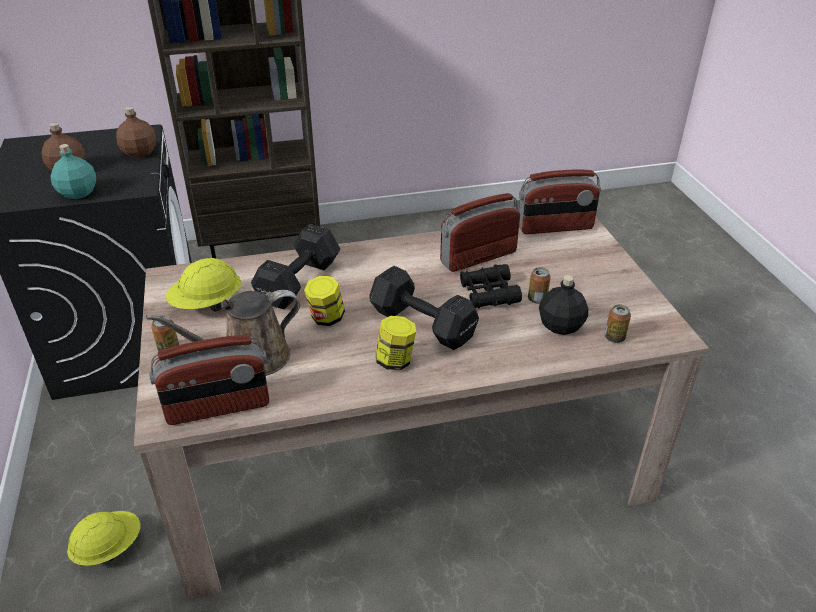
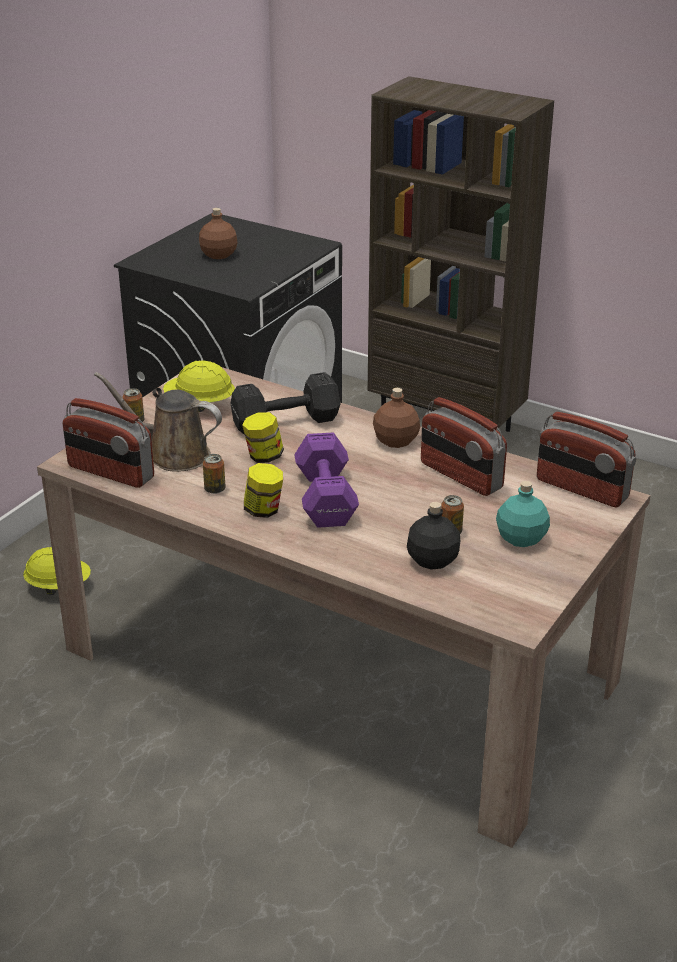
camera: 45 degrees right, 5 degrees down
turquoise bottle [50,144,96,199] -> turquoise bottle moved to [496,481,550,547]
brown bottle [116,107,156,158] -> brown bottle moved to [373,388,420,448]
black dumbbell [369,266,479,350] -> purple dumbbell [294,432,359,528]
radio [440,193,520,272] -> radio turned 150 degrees counterclockwise [421,397,507,496]
black binoculars [460,264,522,309] -> none
can [605,304,631,343] -> can moved to [203,454,226,494]

